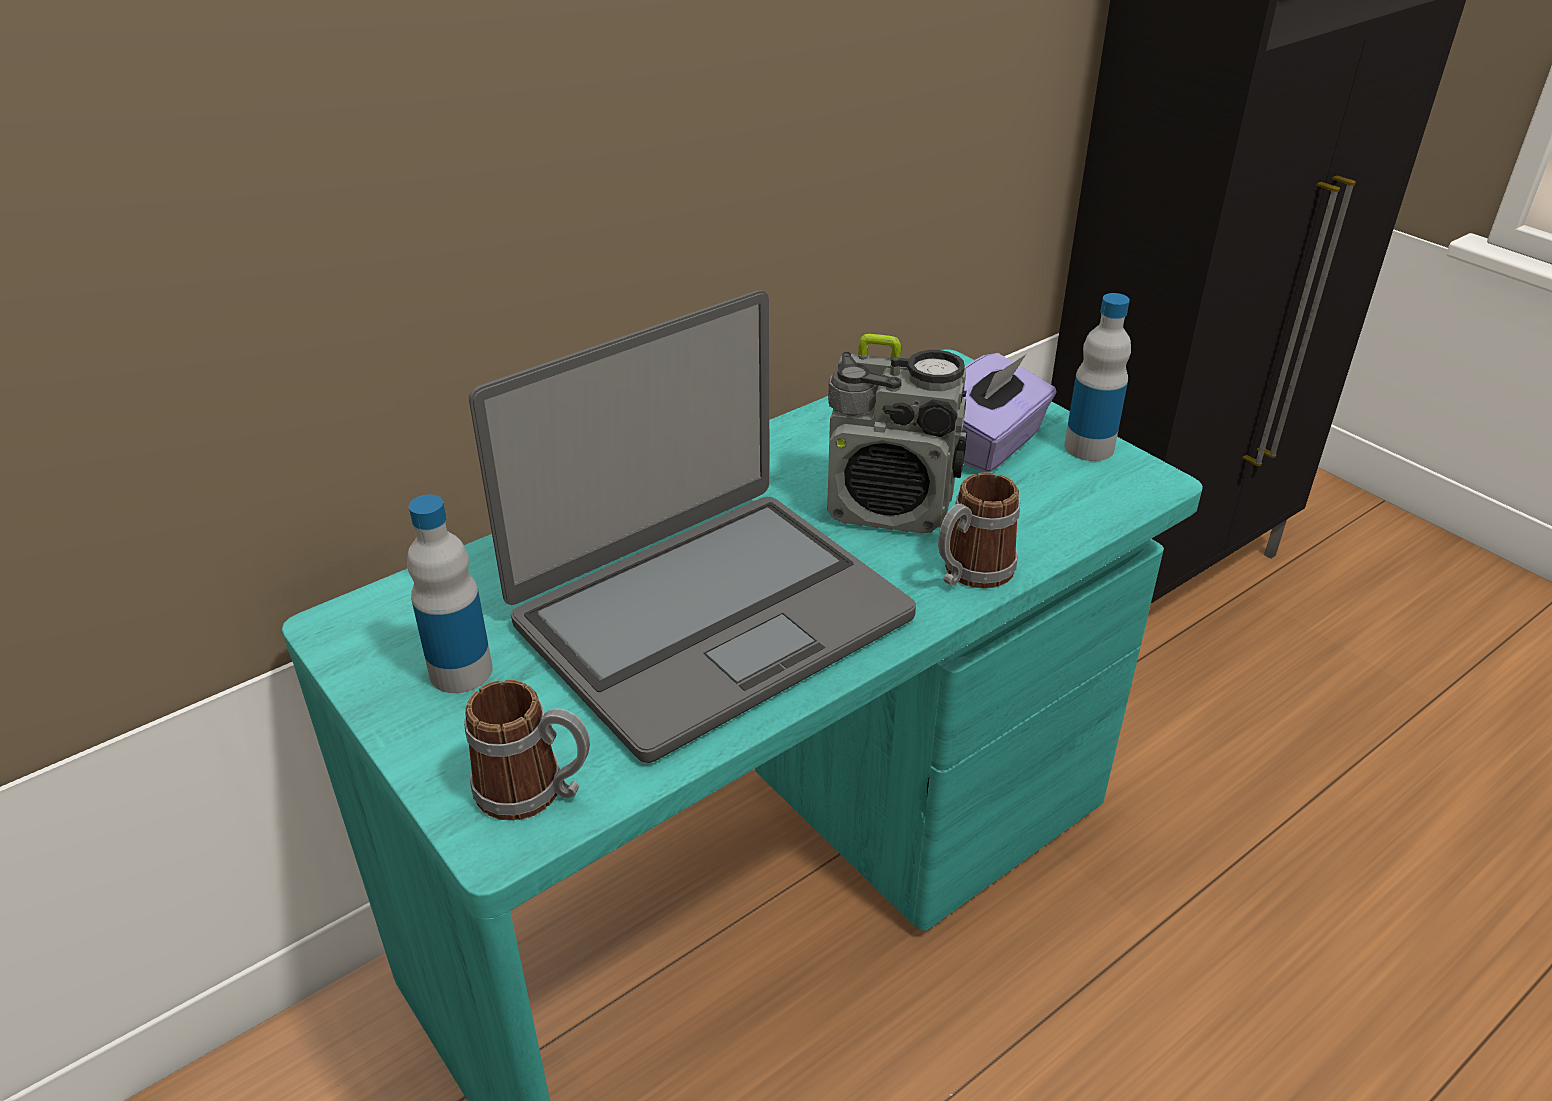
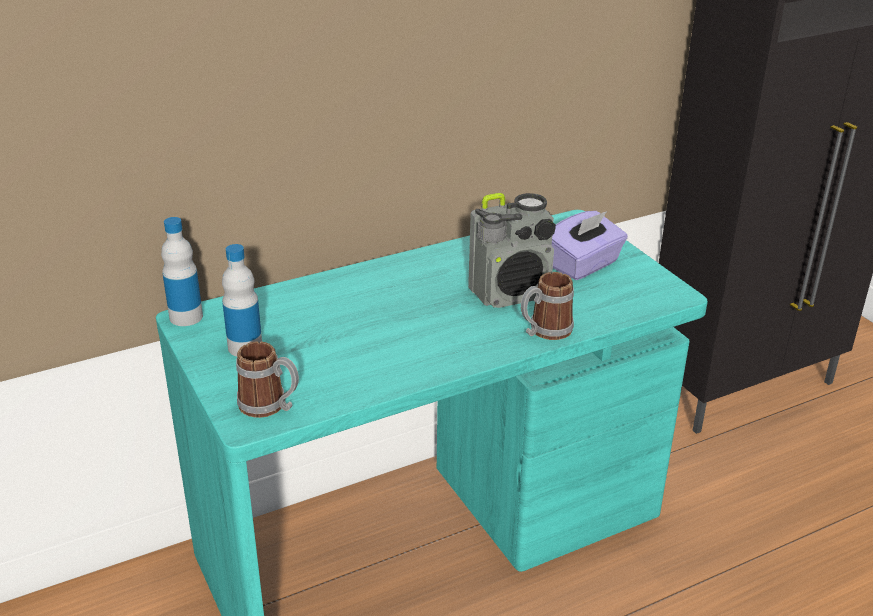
camera: 10 degrees right, 5 degrees down
laptop [469,290,916,763] -> none
radio [827,334,967,533] -> radio turned 45 degrees counterclockwise [468,193,556,308]
bottle [1064,293,1131,461] -> bottle moved to [161,217,203,326]

